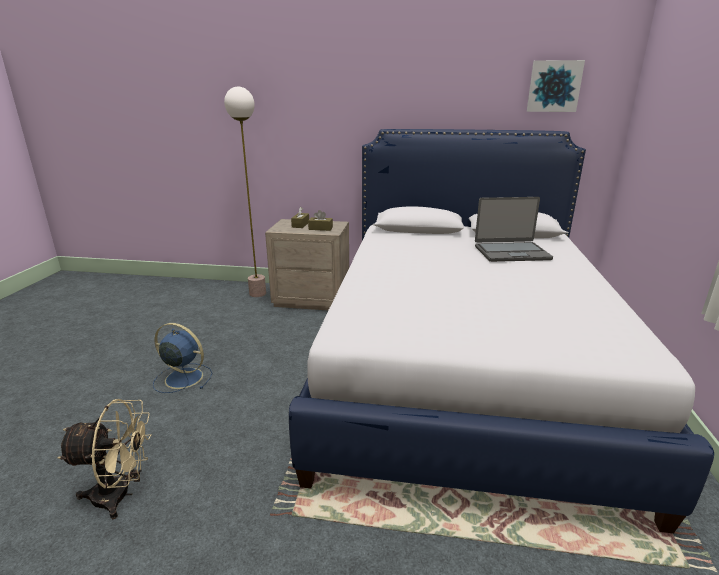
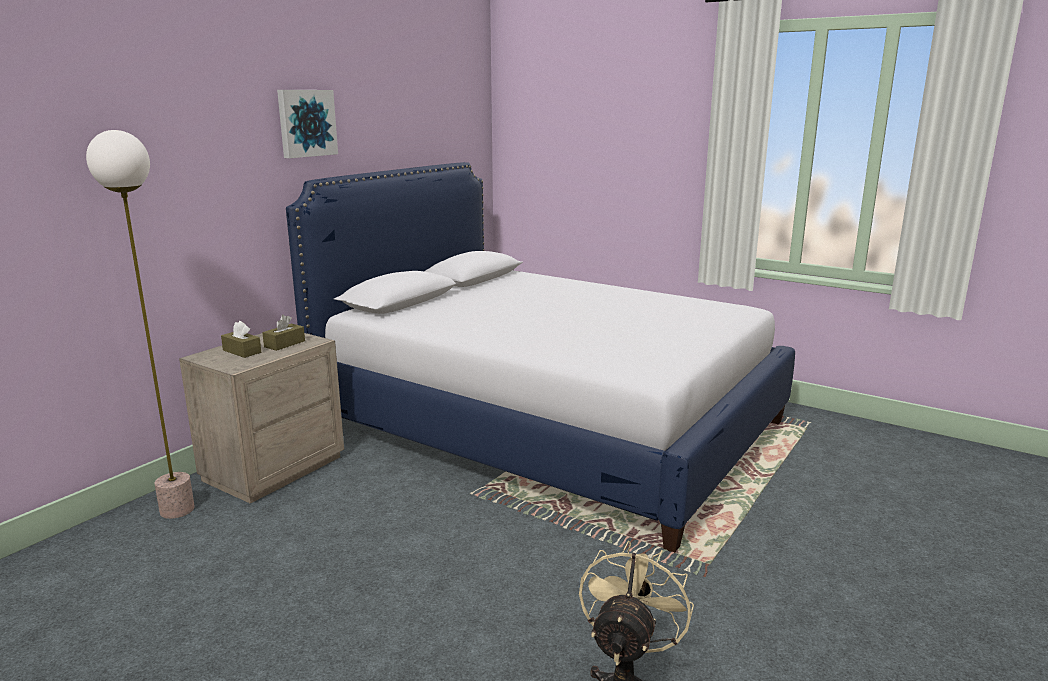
camera: 65 degrees left, 5 degrees down
blue fan [153,323,212,393] -> none
laptop [475,197,553,262] -> none
picture [527,60,585,112] -> picture moved to [277,90,338,158]

